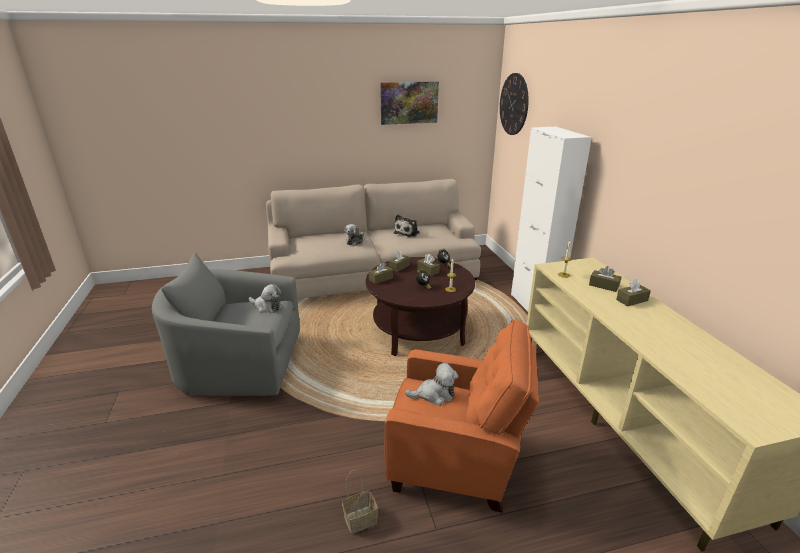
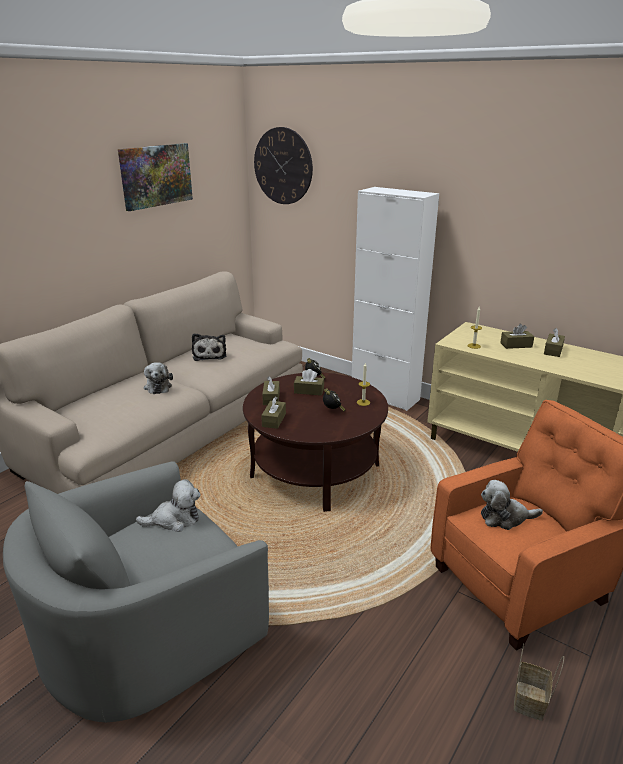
camera: 40 degrees left, 0 degrees up
plush toy [405,362,458,406] -> plush toy turned 135 degrees counterclockwise [481,480,543,530]

